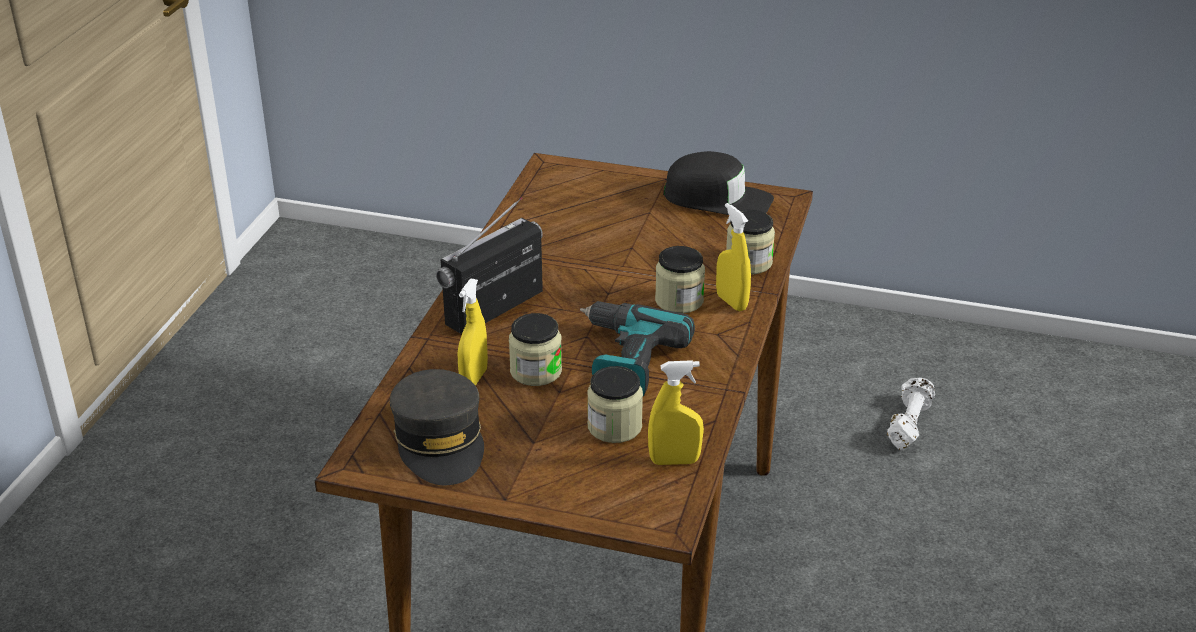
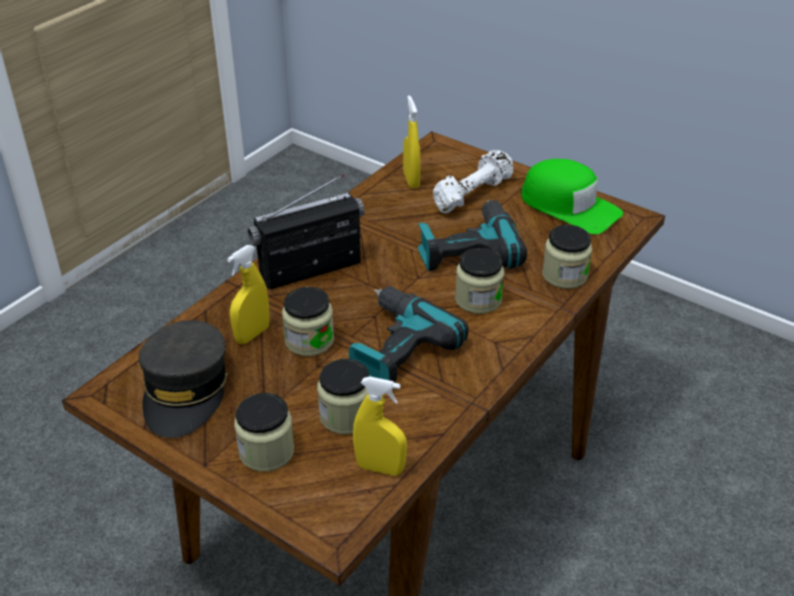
camera: 20 degrees right, 5 degrees up
black cap [663,151,774,215] -> green cap [521,159,623,234]
yellow spray bottle [716,203,751,311] -> yellow spray bottle moved to [403,95,420,188]
white dumbbell [887,378,935,450] -> white dumbbell moved to [433,150,513,214]
none -> jar [234,393,294,472]
none -> power drill [418,200,527,271]

